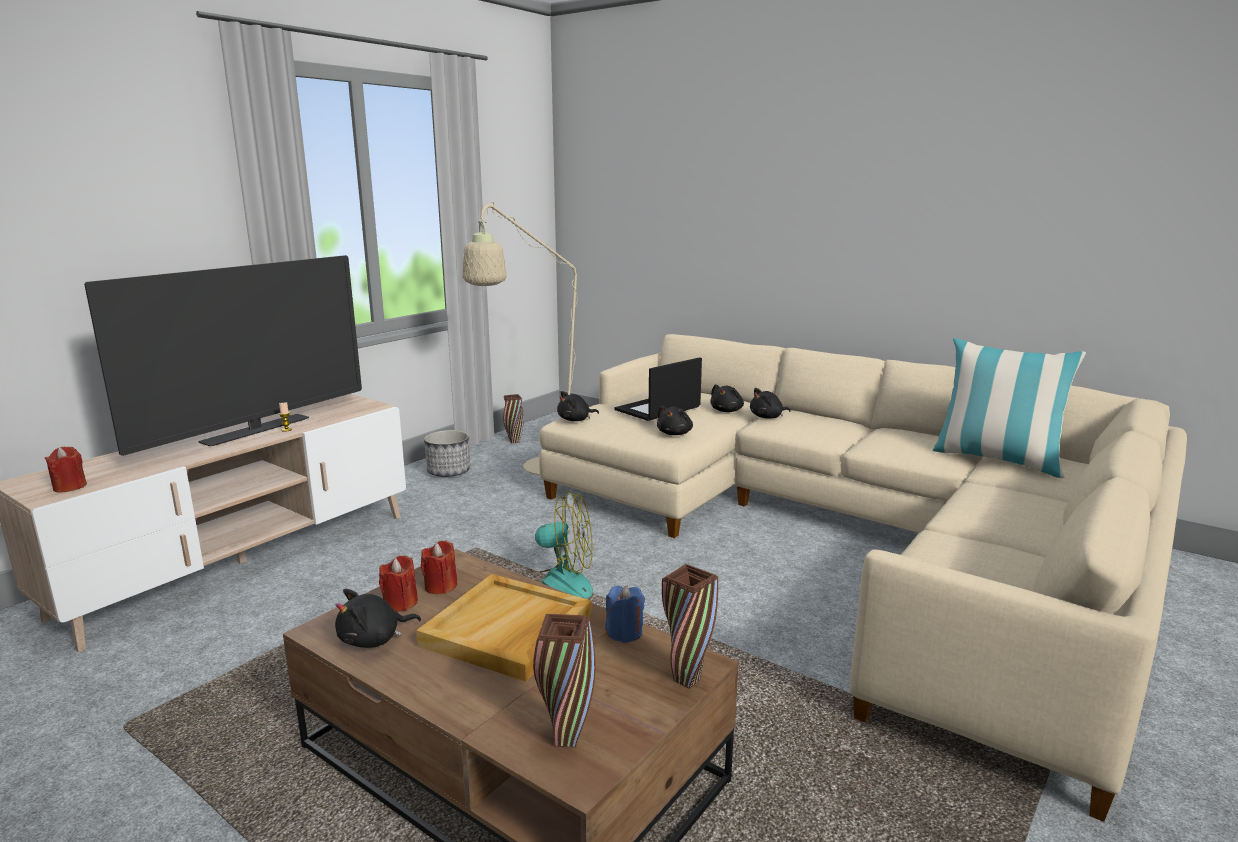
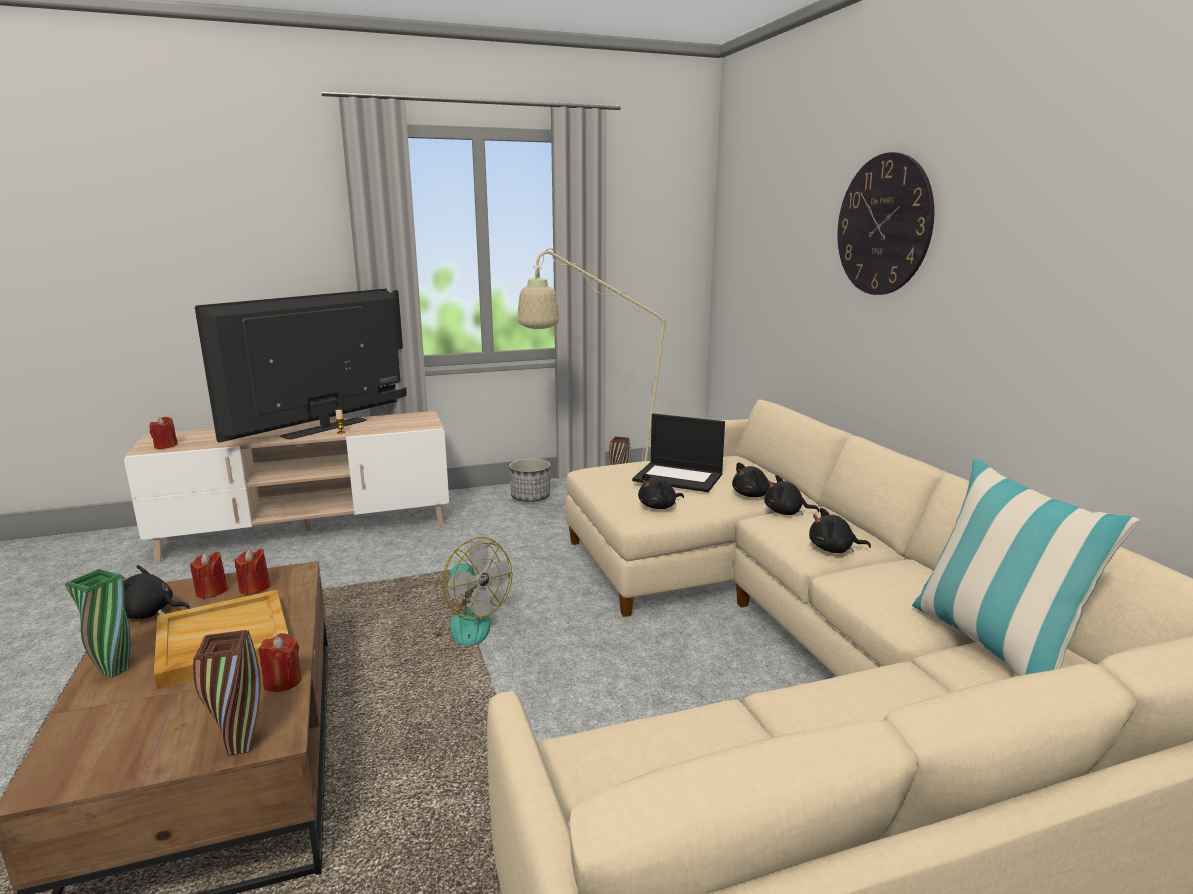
camera: 35 degrees right, 0 degrees up
television [84,255,362,456] -> television turned 150 degrees clockwise [195,289,407,443]
brown vase [533,614,596,748] -> none
black plush toy [557,391,599,421] -> black plush toy moved to [809,508,871,553]
blue candle [606,586,645,643] -> red candle [258,633,302,692]
laptop [614,357,702,421] -> laptop turned 150 degrees counterclockwise [632,413,725,492]
none -> green vase [65,569,131,678]
none -> wall clock [837,152,934,295]

